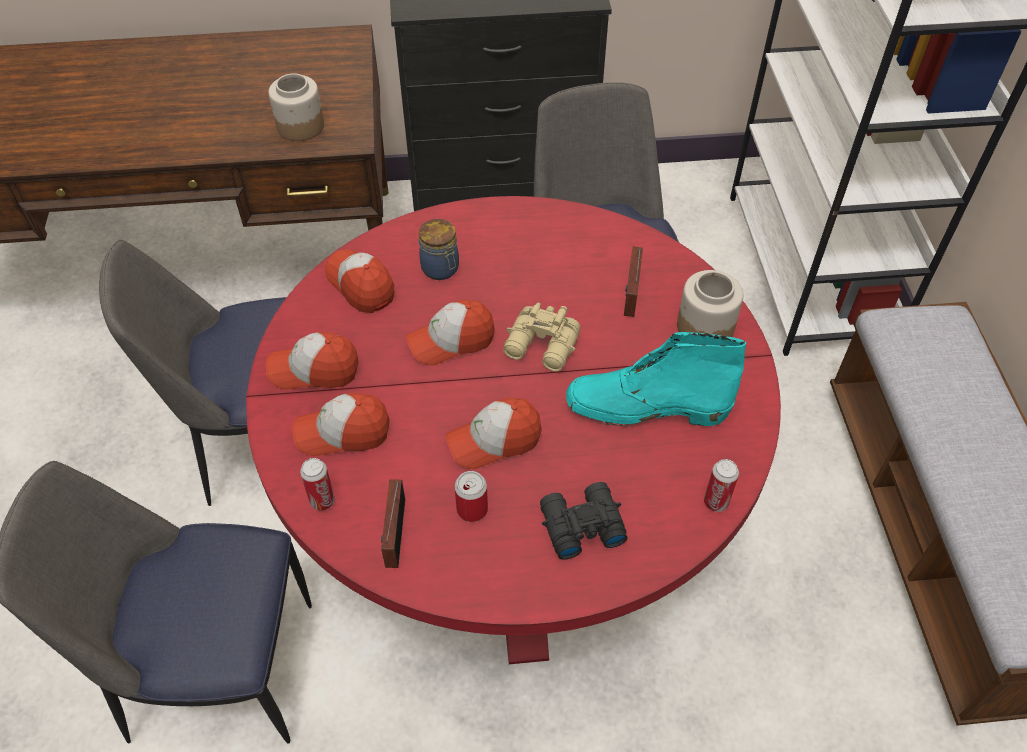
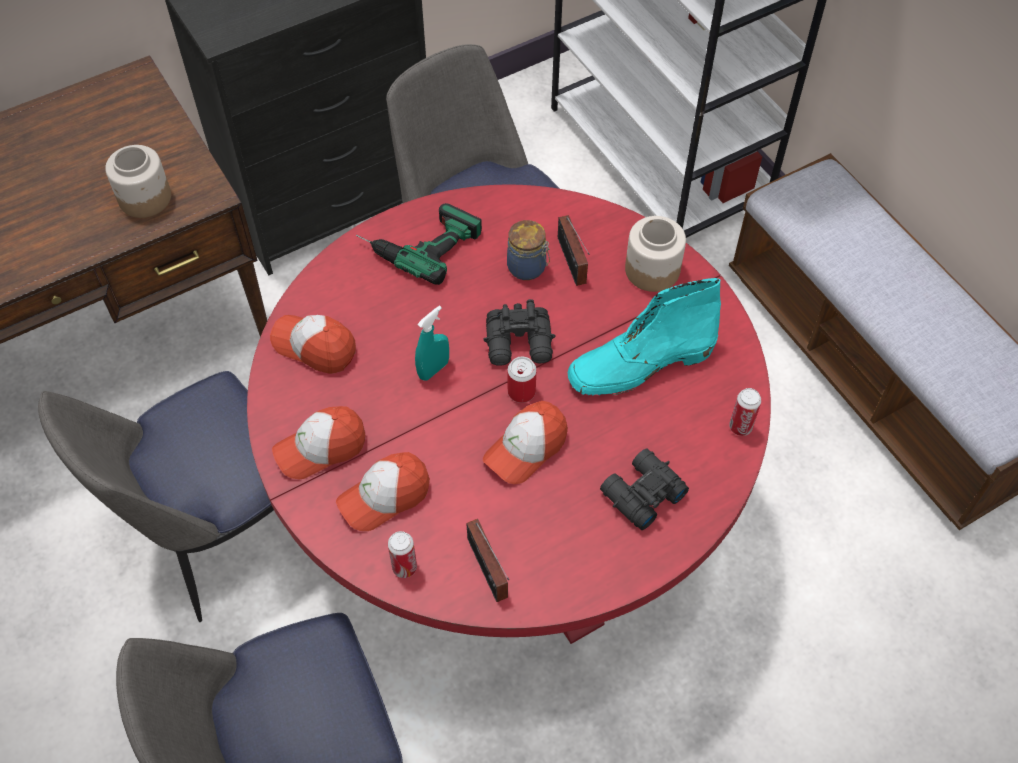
camera: 25 degrees left, 5 degrees up
cap [406,300,495,366] -> turquoise spray bottle [415,306,449,381]
jar [419,219,459,280] -> jar moved to [507,220,550,280]
can [454,471,488,522] -> can moved to [508,357,536,403]
beige binoculars [503,303,581,371] -> black binoculars [483,299,555,366]
none -> power drill [356,203,482,285]

